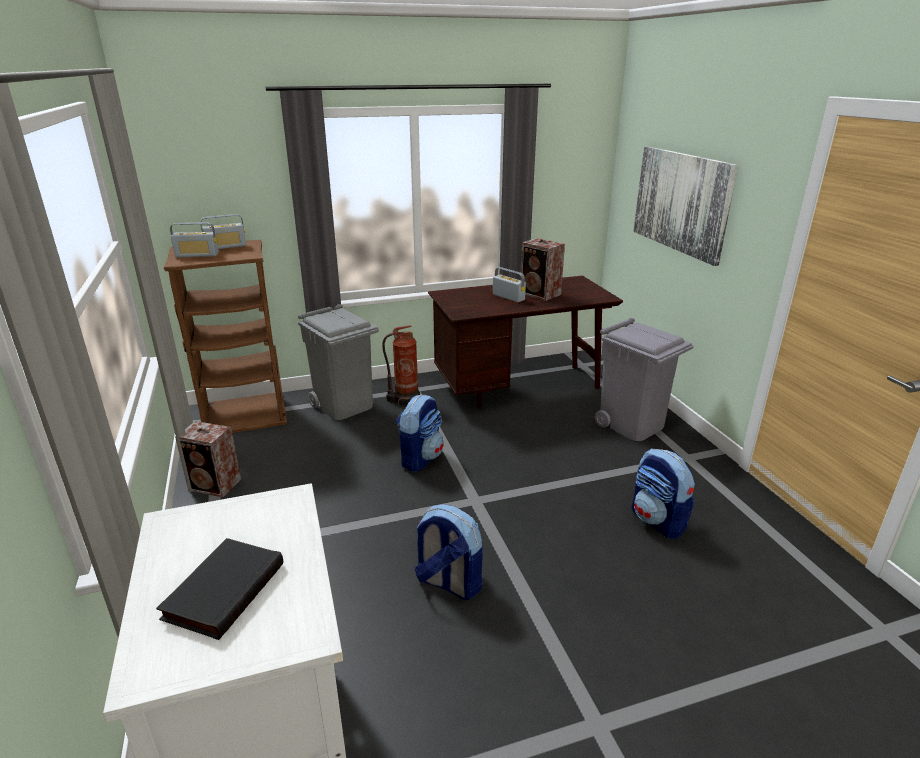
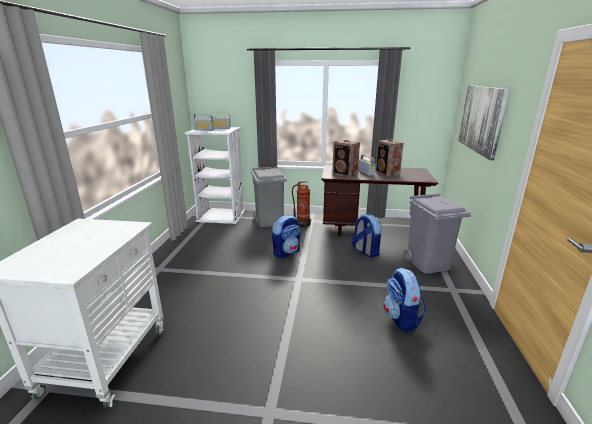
camera: 25 degrees right, 5 degrees down
black book [156,538,283,640] -> none
brown bookcase [163,240,287,433] -> white bookcase [185,127,245,224]
speaker [175,421,241,497] -> speaker moved to [332,140,360,178]
backpack [414,504,483,600] -> backpack moved to [352,214,382,258]

